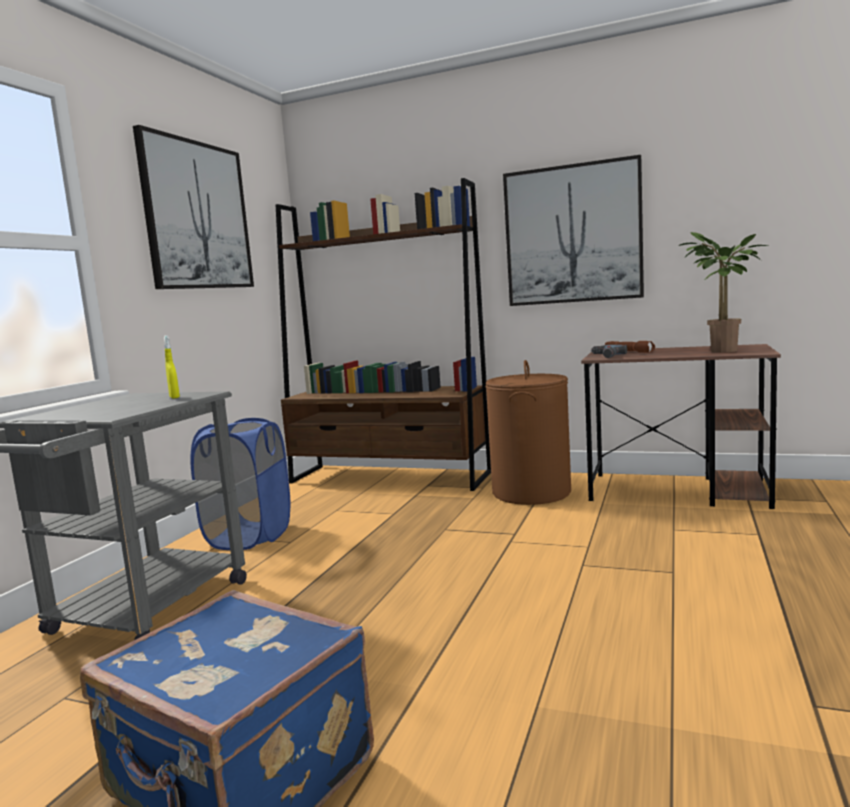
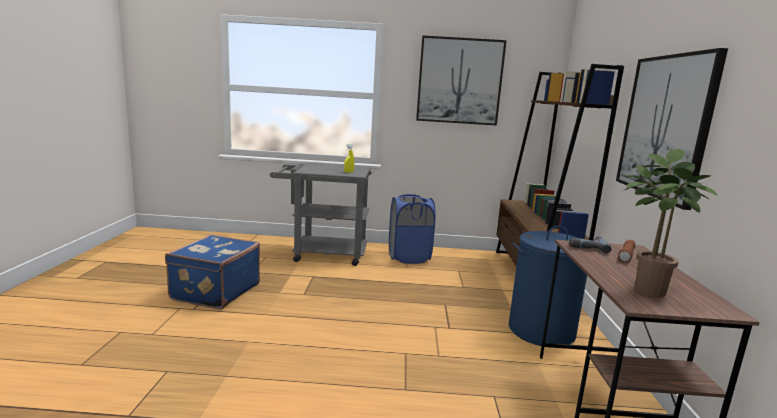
camera: 70 degrees right, 5 degrees up
brown laundry basket [485,360,571,505] -> blue laundry basket [509,226,587,348]

